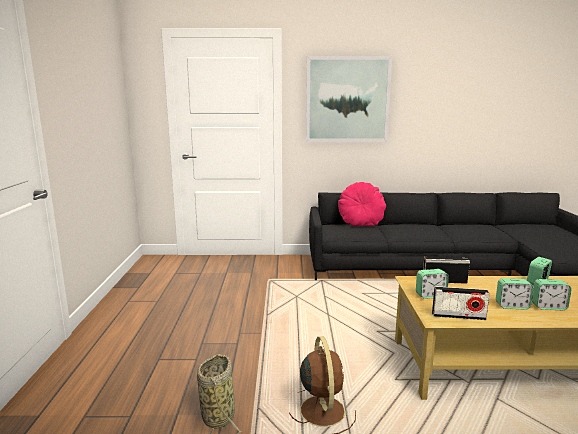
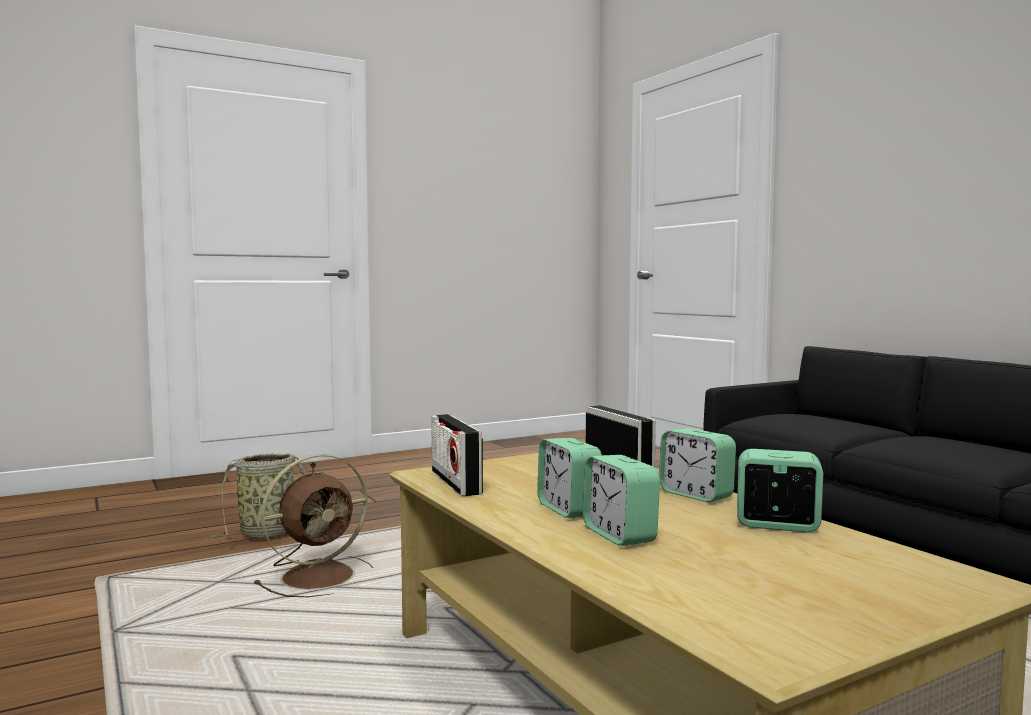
camera: 60 degrees right, 10 degrees down
picture [306,56,392,142] -> none
pink pillow [338,182,386,226] -> none
alarm clock [416,269,449,299] -> alarm clock moved to [659,428,736,503]

